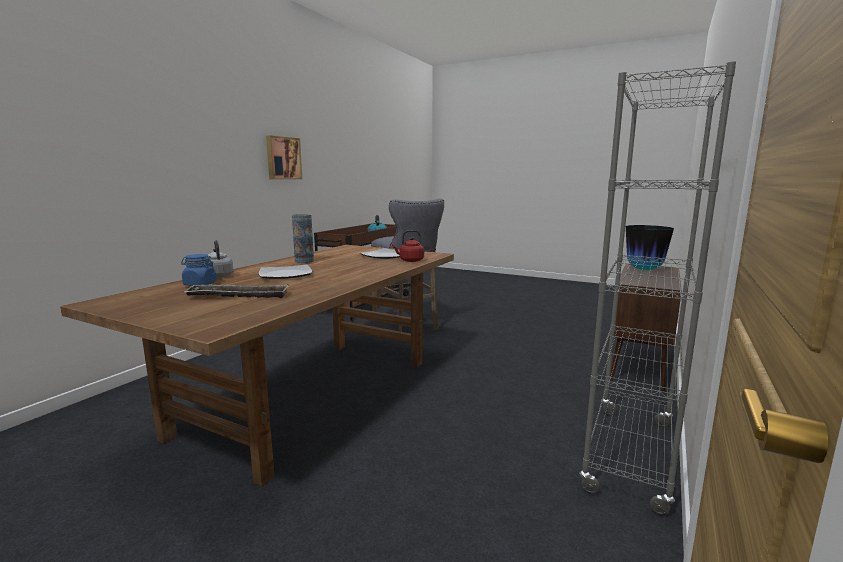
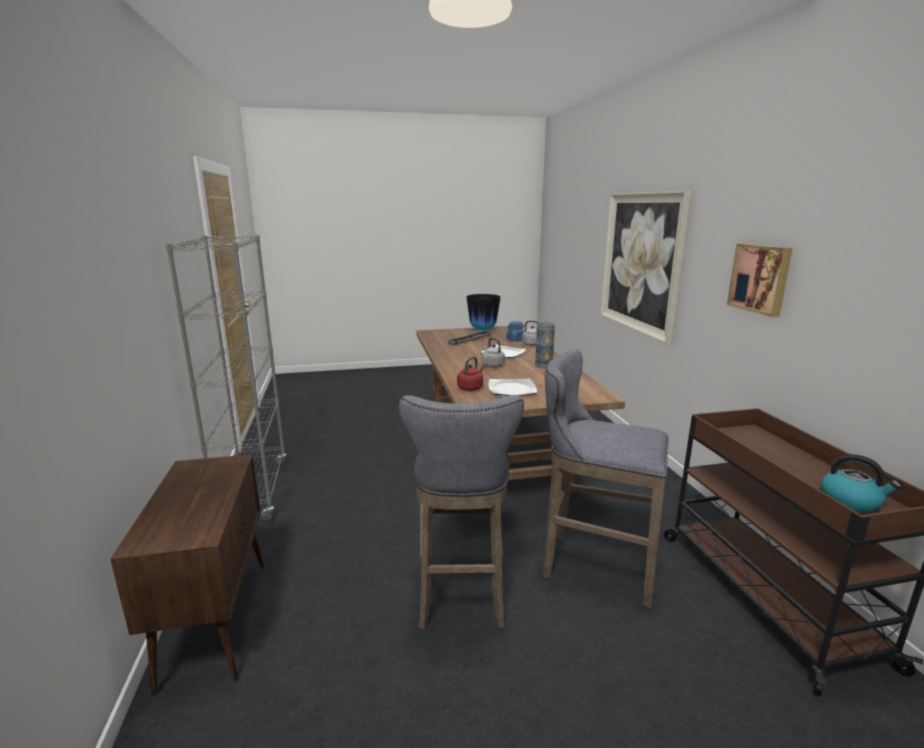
camera: 140 degrees right, 5 degrees up
vase [626,225,674,270] -> vase moved to [466,294,501,330]
none -> grey stool [399,395,524,630]
none -> grey kettle [482,338,505,368]
none -> picture [600,191,691,344]

